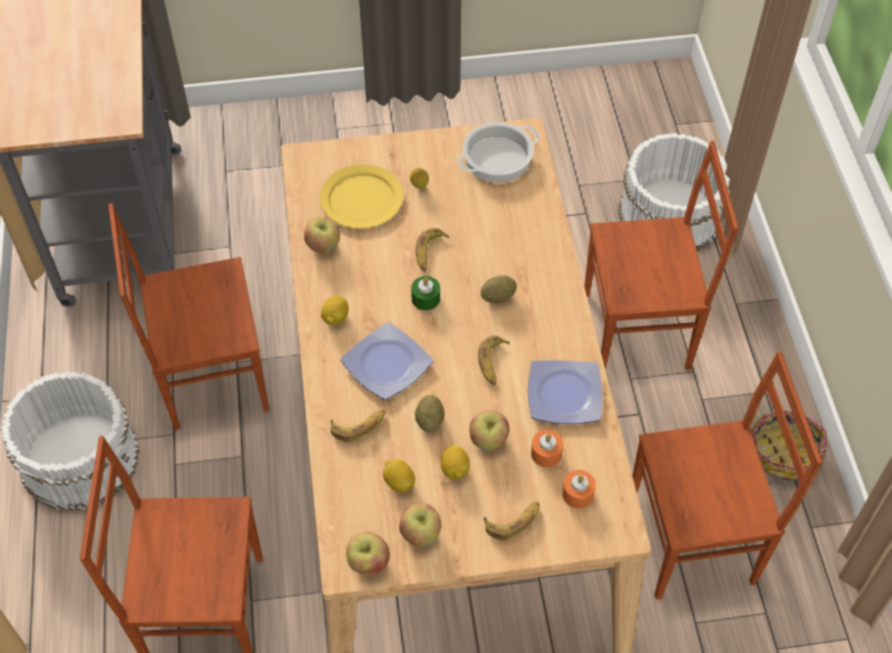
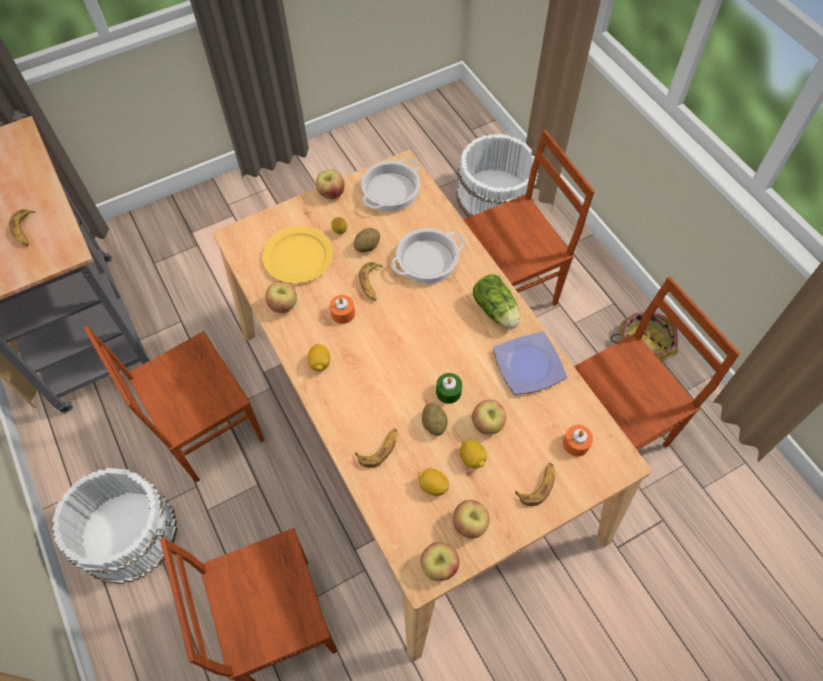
camera: 20 degrees left, 5 degrees up
plate [341,322,433,400] -> none
green candle [411,276,440,311] -> green candle moved to [436,373,462,404]
banana [478,336,510,385] -> banana moved to [9,209,36,246]
potato [481,275,517,303] -> potato moved to [354,228,380,253]
orange candle [531,430,563,467] -> orange candle moved to [330,295,355,324]
none -> apple [316,170,345,199]
none -> cooking pot [391,228,465,284]
none -> lettuce [473,274,520,329]

